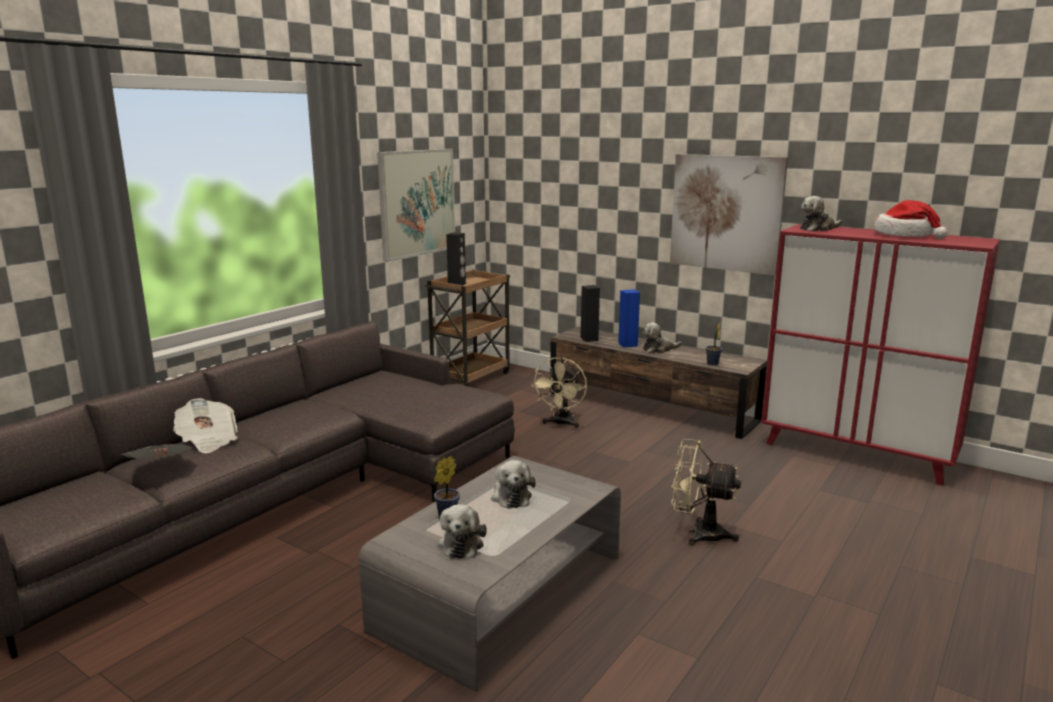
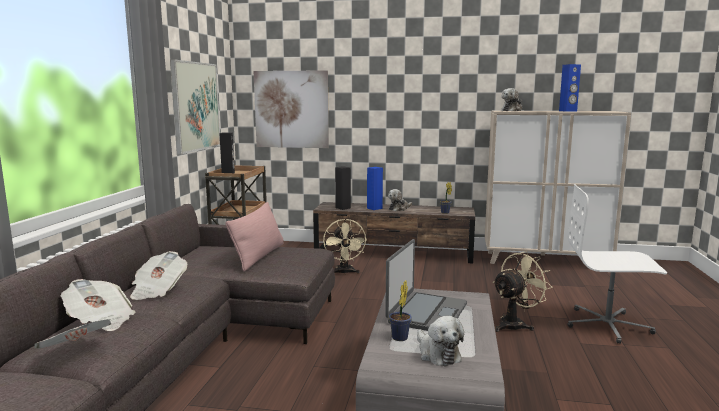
camera: 25 degrees left, 5 degrees down
plush toy [491,460,536,509] -> laptop [385,239,467,331]
picture [670,154,788,275] -> picture moved to [253,70,329,148]
beige fan [671,439,741,546] -> beige fan turned 150 degrees clockwise [492,252,553,332]
red cabinet [761,224,1000,486] -> beige cabinet [485,110,631,264]
hat [874,200,948,239] -> blue speaker [559,64,581,112]
none -> newspaper [130,251,187,300]
none -> pink pillow [225,202,284,271]
none -> white office chair [567,184,667,344]

